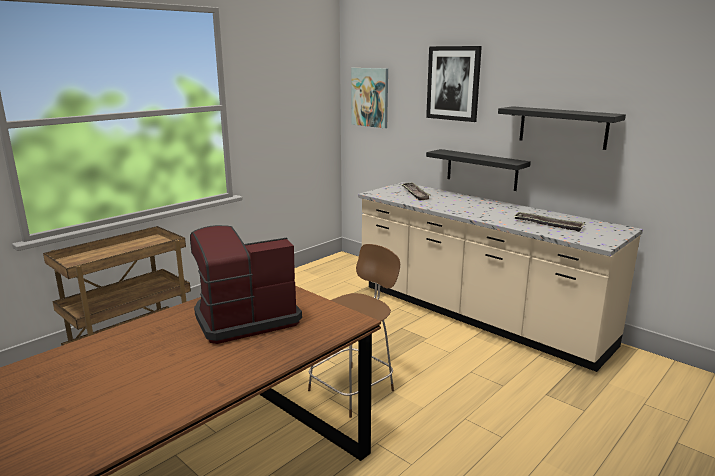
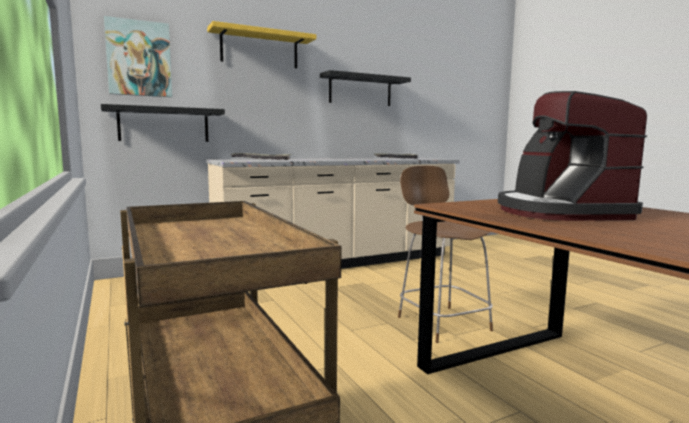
camera: 70 degrees left, 10 degrees down
picture [426,46,482,122] -> yellow shelf [207,21,316,68]
black shelf [426,149,531,191] -> black shelf moved to [101,104,225,142]

